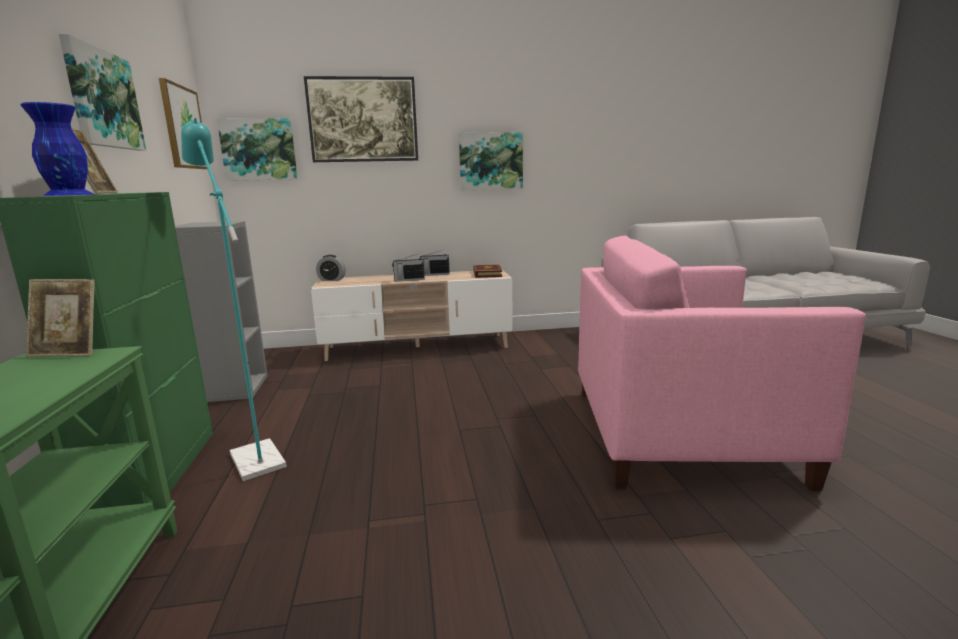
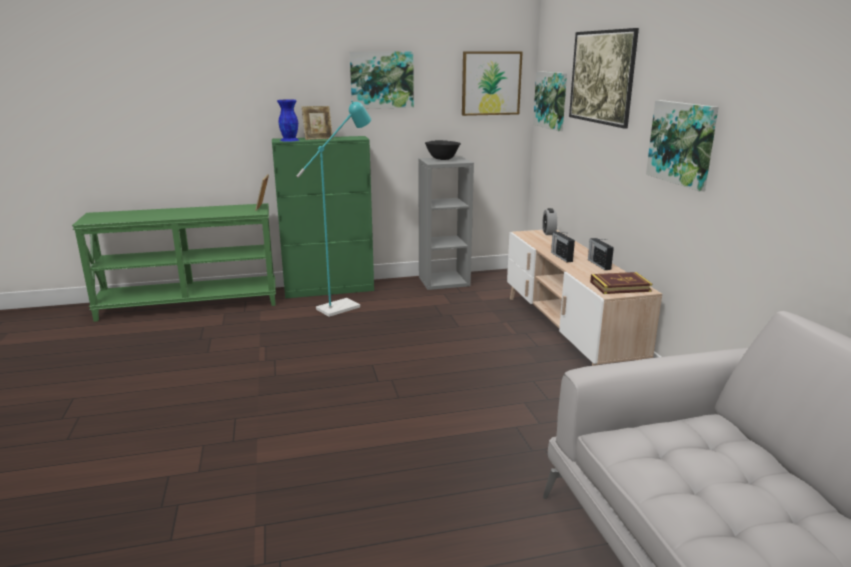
camera: 85 degrees right, 5 degrees up
pink armchair [578,236,866,491] -> none
none -> black bowl [425,140,461,160]

